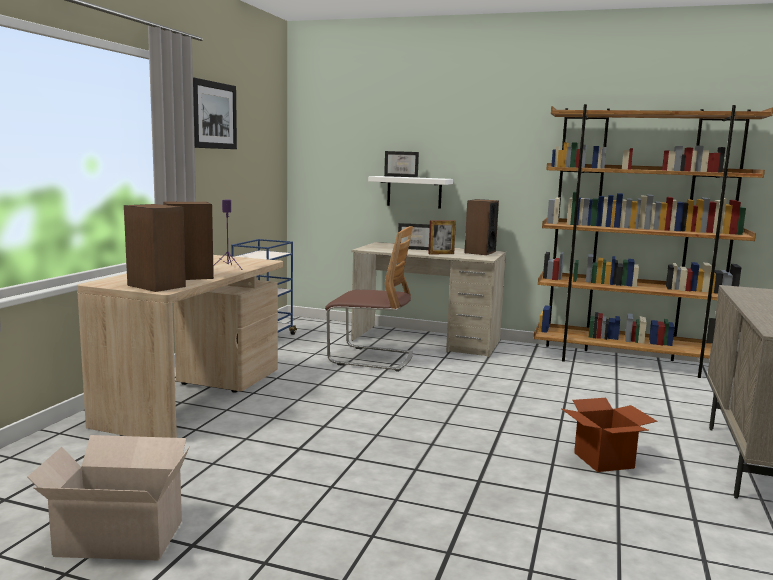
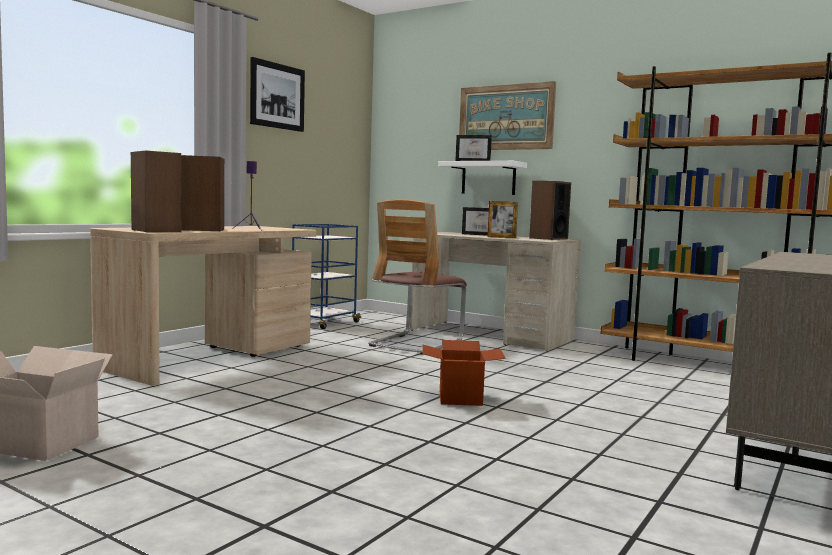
camera: 15 degrees right, 5 degrees down
chair [325,226,413,372] -> chair turned 90 degrees clockwise [368,200,467,355]
cardboard box [562,398,658,472] -> cardboard box moved to [422,340,506,406]
none -> picture [459,81,556,150]

